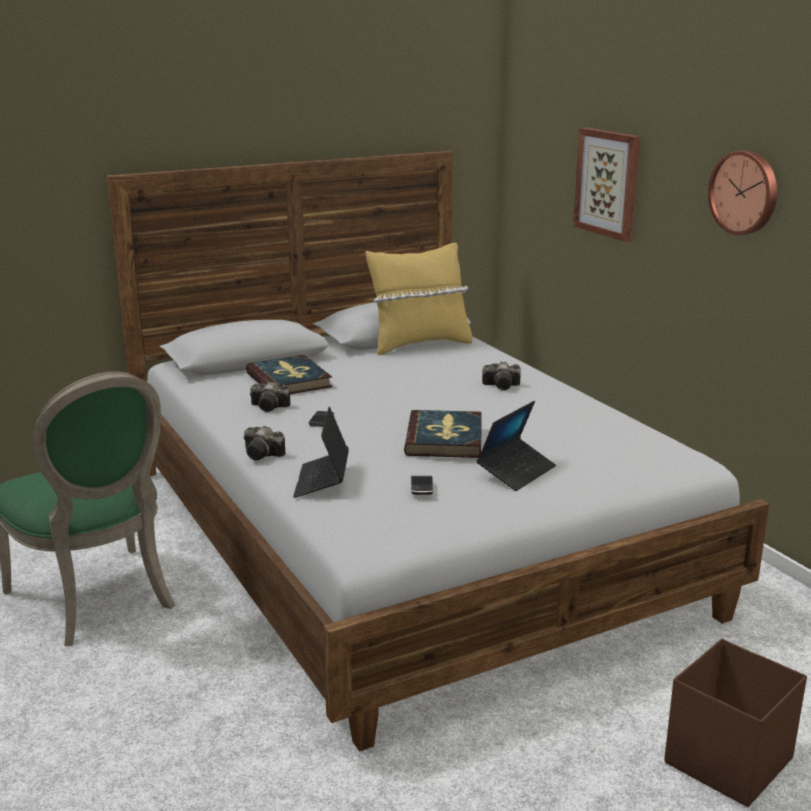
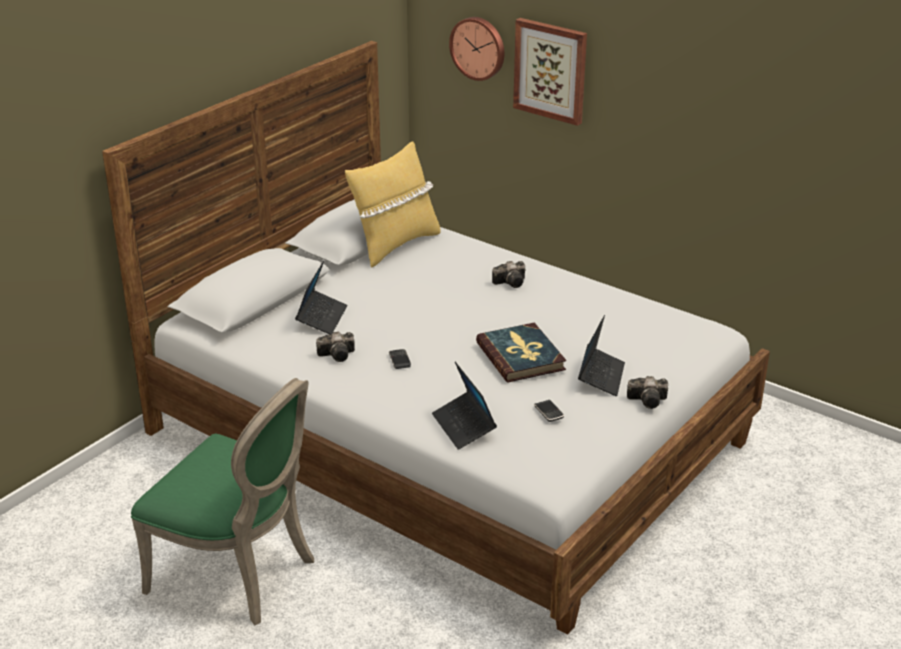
camera: 25 degrees left, 10 degrees up
camera [244,426,286,460] -> camera moved to [627,376,668,409]
book [246,355,332,394] -> laptop [295,261,347,335]
brown storage box [664,639,807,807] -> none
wall clock [708,150,777,235] -> wall clock moved to [449,17,504,81]

